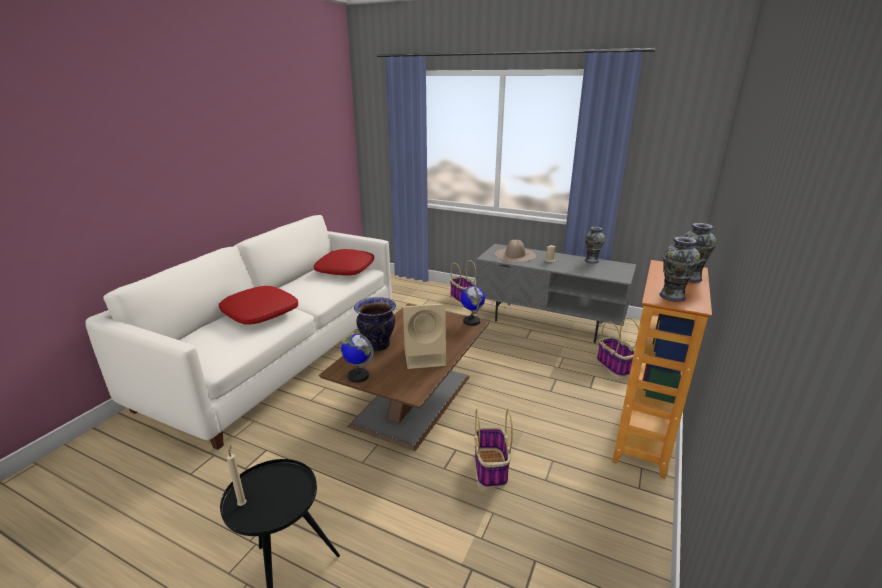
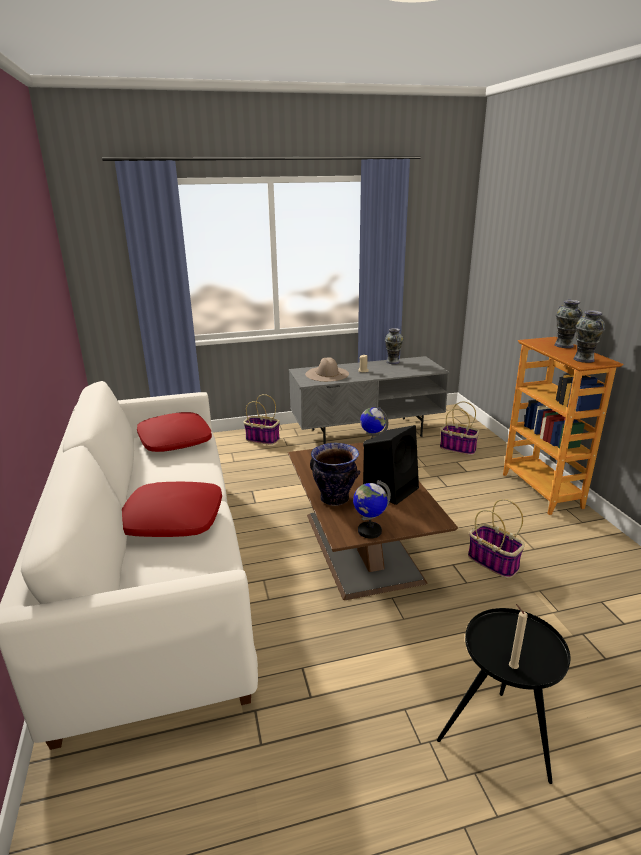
camera: 40 degrees left, 0 degrees up
beige speaker [403,304,446,369] -> black speaker [363,425,419,505]

